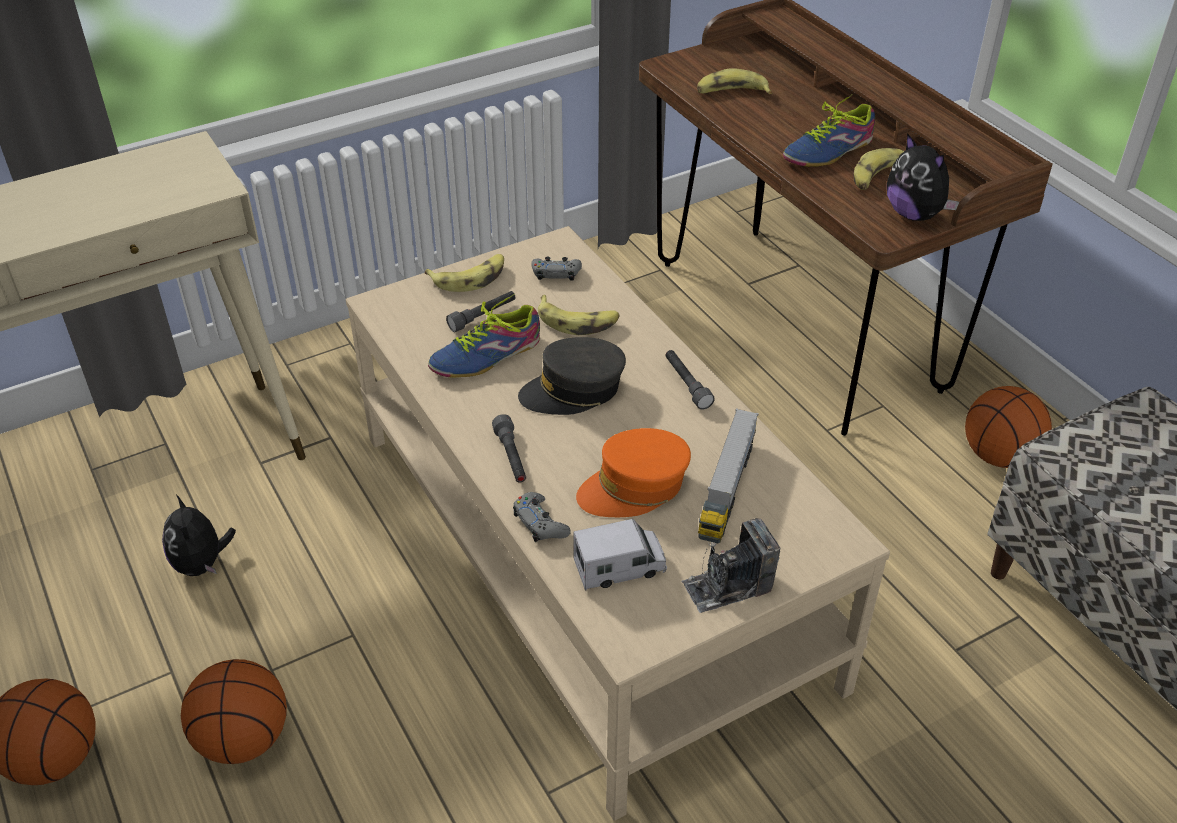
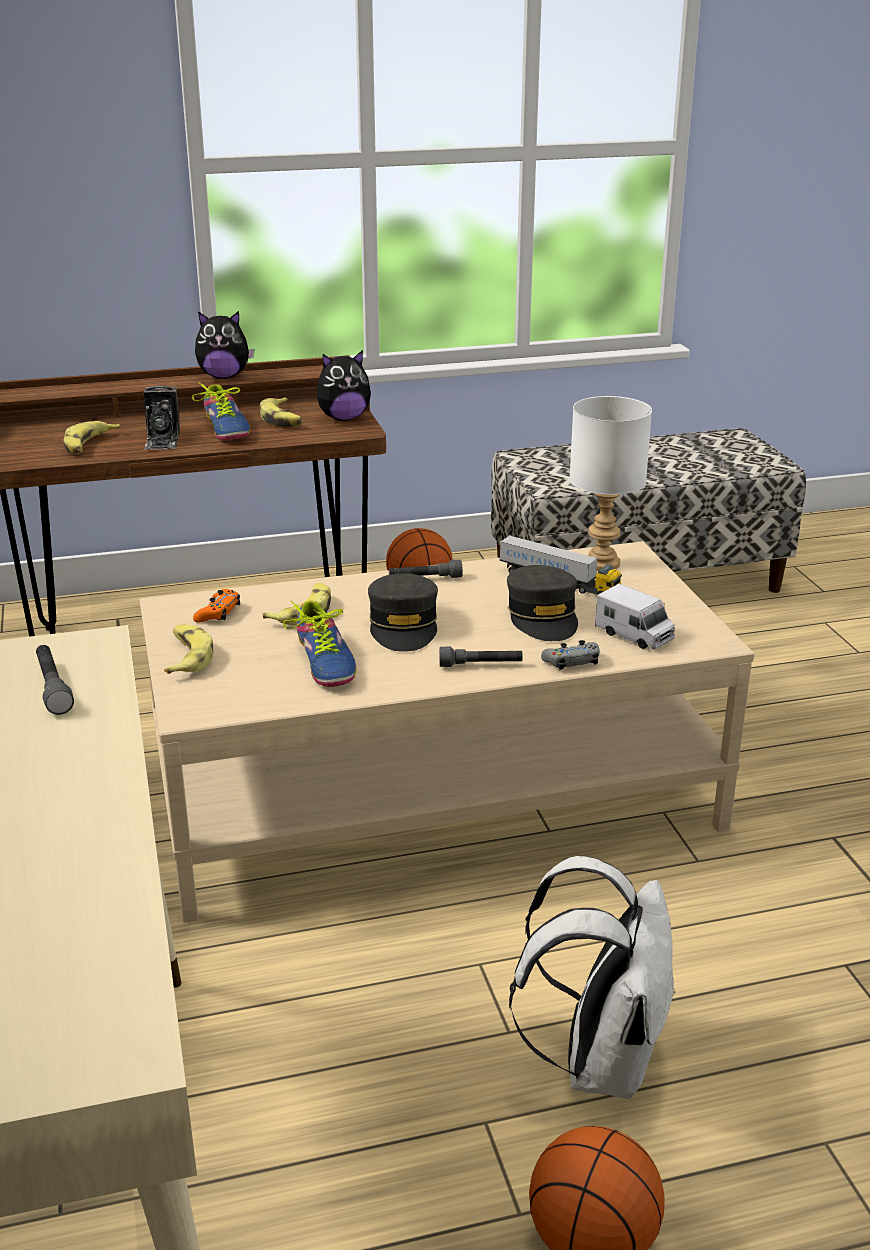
camera: 75 degrees left, 15 degrees down
plush toy [162,495,236,576] -> plush toy moved to [195,311,255,379]
basketball [181,659,287,764] -> white backpack [509,856,676,1099]
grey flashlight [446,291,516,332] -> grey flashlight moved to [36,645,74,715]
grey game controller [531,257,582,281] -> orange game controller [193,589,240,622]
toy truck [574,519,667,591] -> toy truck turned 135 degrees clockwise [595,584,675,649]
orange cap [576,428,691,517] -> grey cap [507,565,578,641]
camera [681,518,780,613] -> camera moved to [143,386,180,450]
none -> white table lamp [569,396,652,571]

